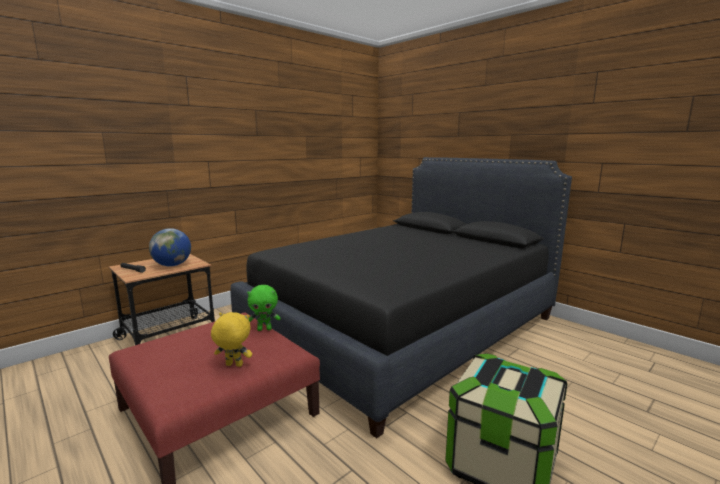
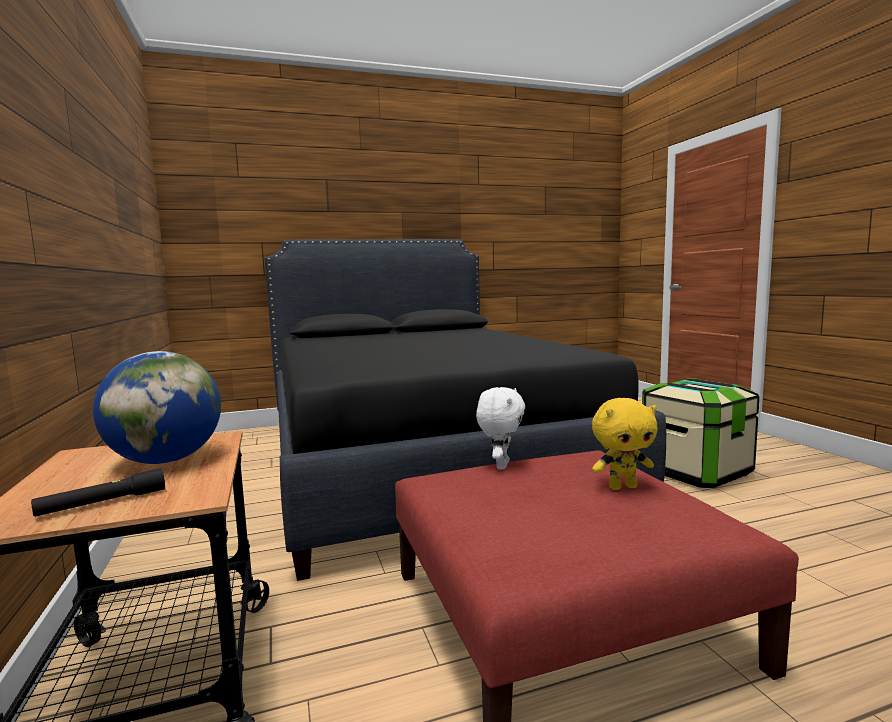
camera: 65 degrees left, 5 degrees down
yellow plush toy [211,312,252,367] -> yellow plush toy turned 135 degrees counterclockwise [592,398,657,490]
green plush toy [247,285,281,331] -> white plush toy [476,387,525,470]

